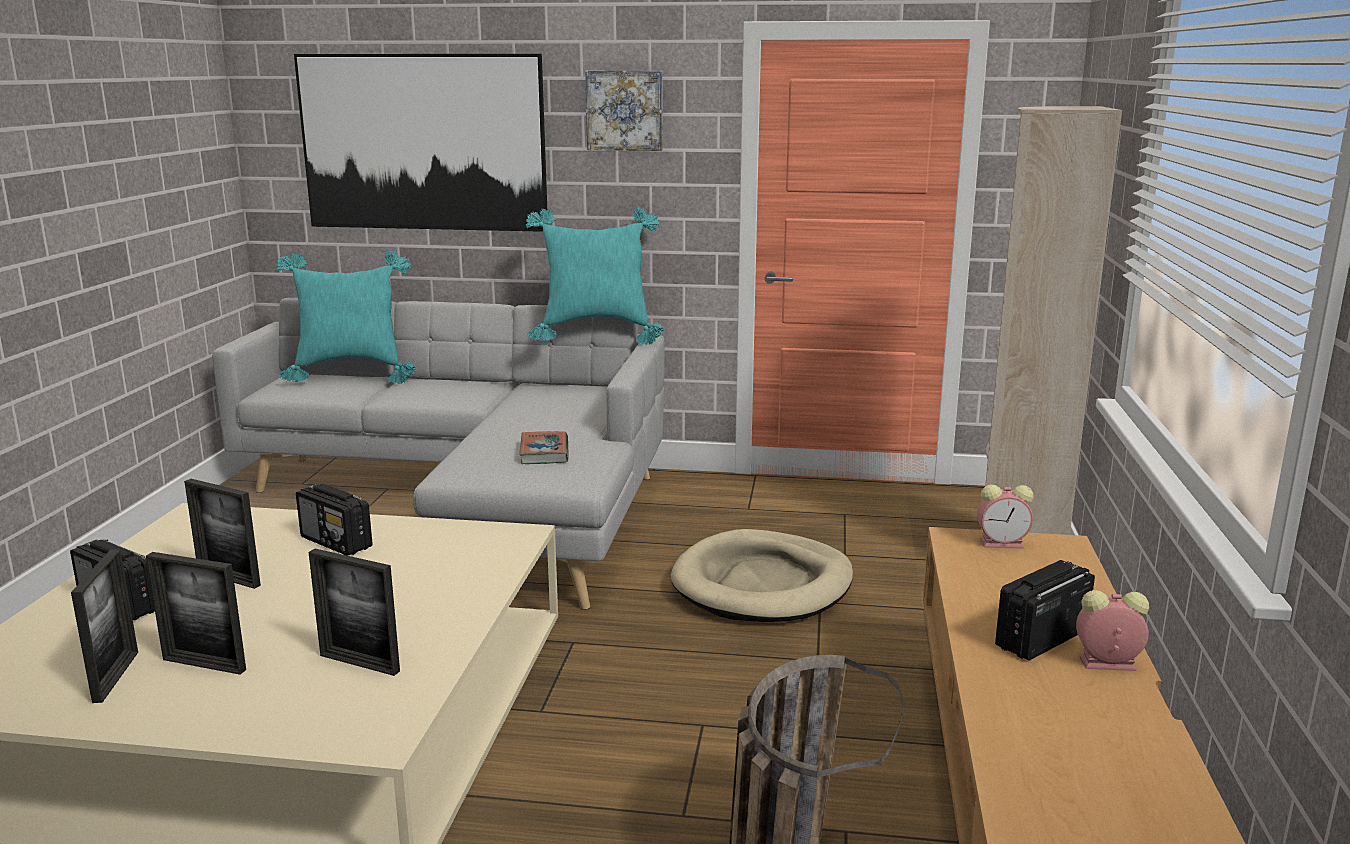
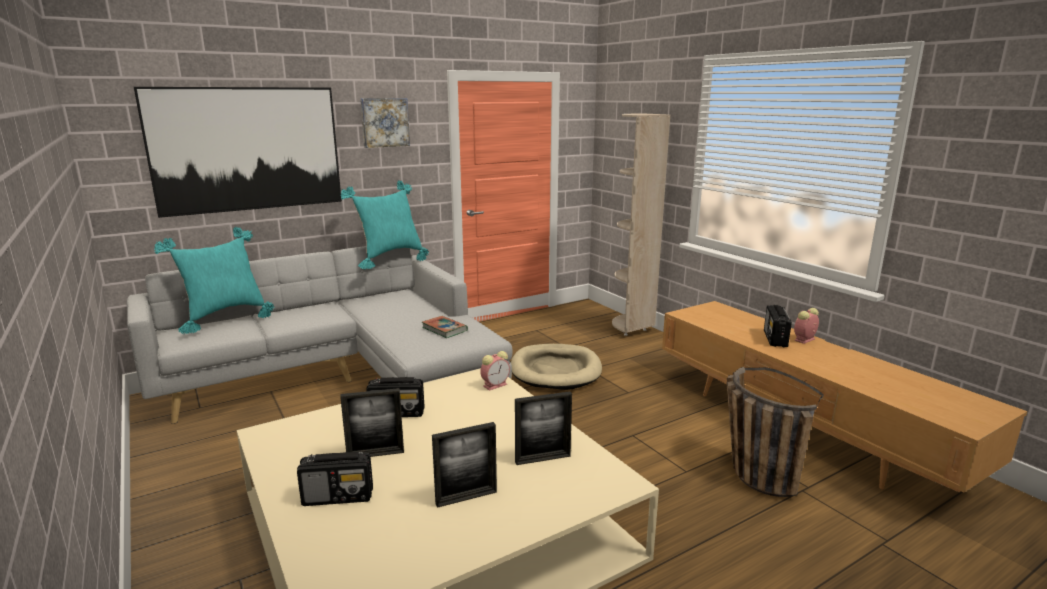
camera: 40 degrees left, 0 degrees up
picture frame [71,549,138,703] -> none
alarm clock [977,485,1034,549] -> alarm clock moved to [480,351,510,391]

